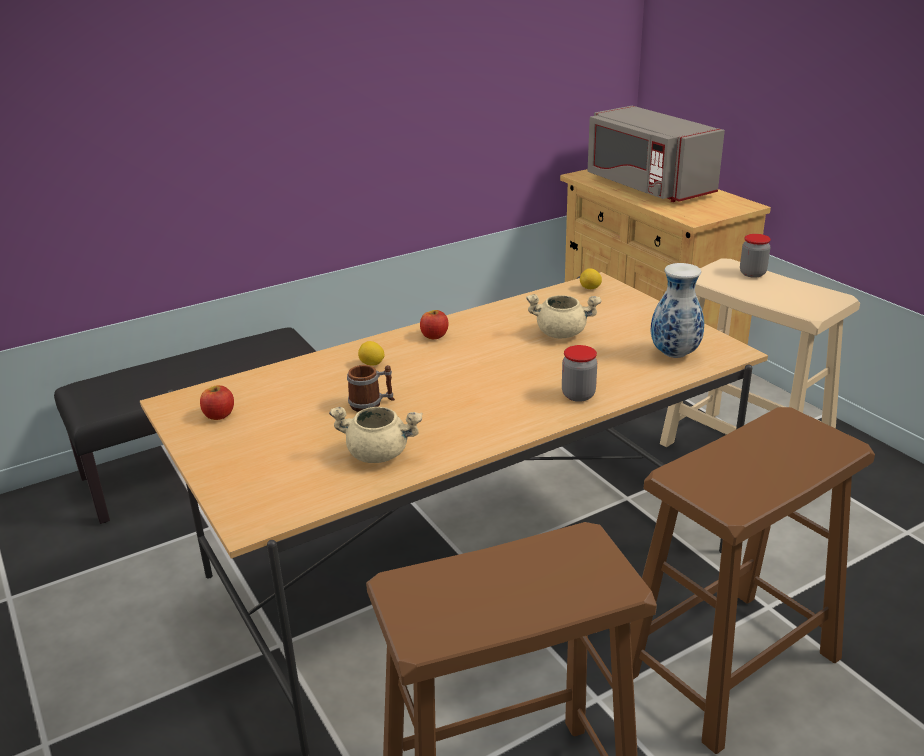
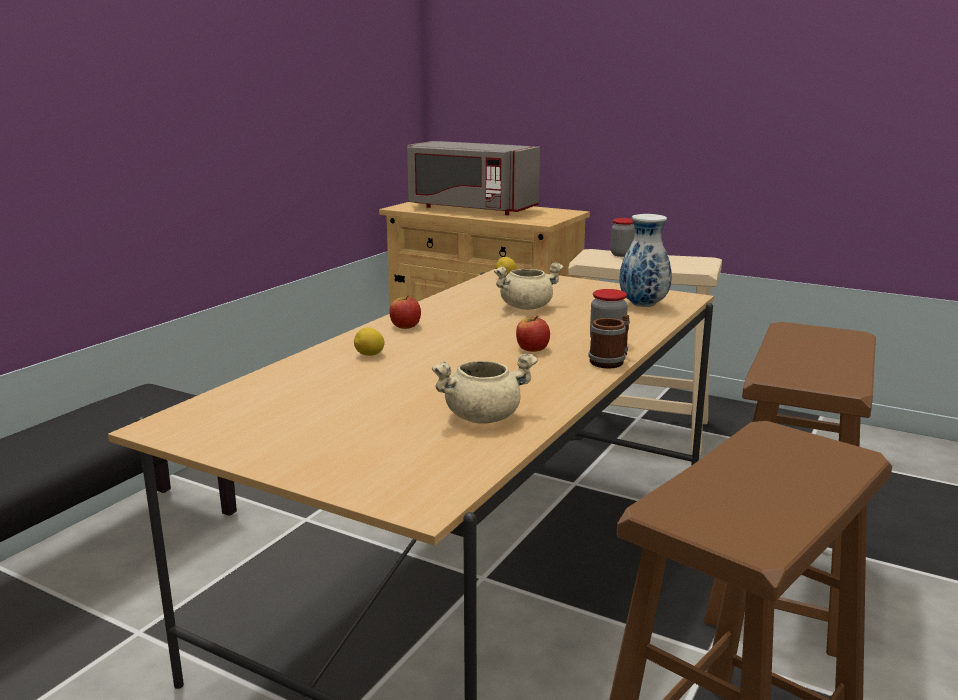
camera: 30 degrees left, 10 degrees down
apple [200,385,234,420] -> apple moved to [516,316,550,352]
mug [347,365,395,412] -> mug moved to [588,314,630,369]

